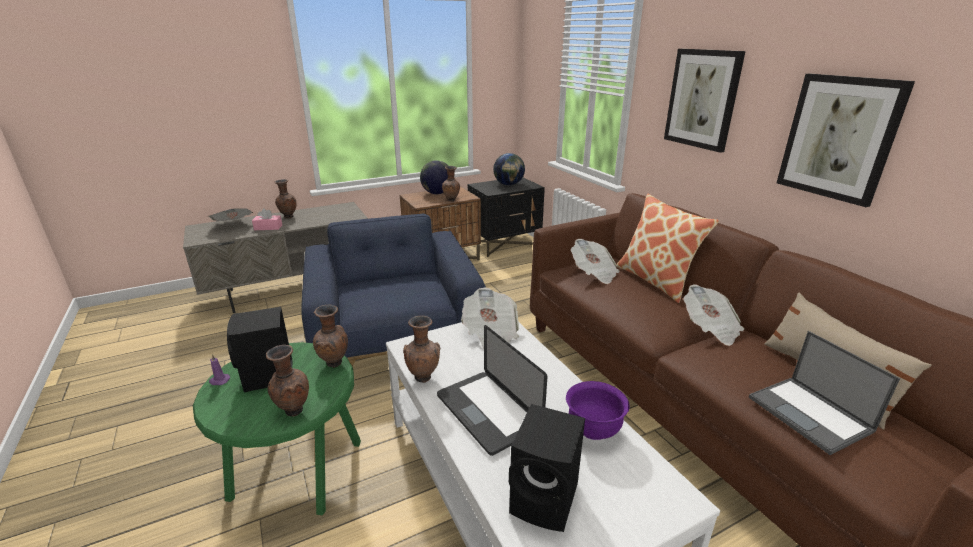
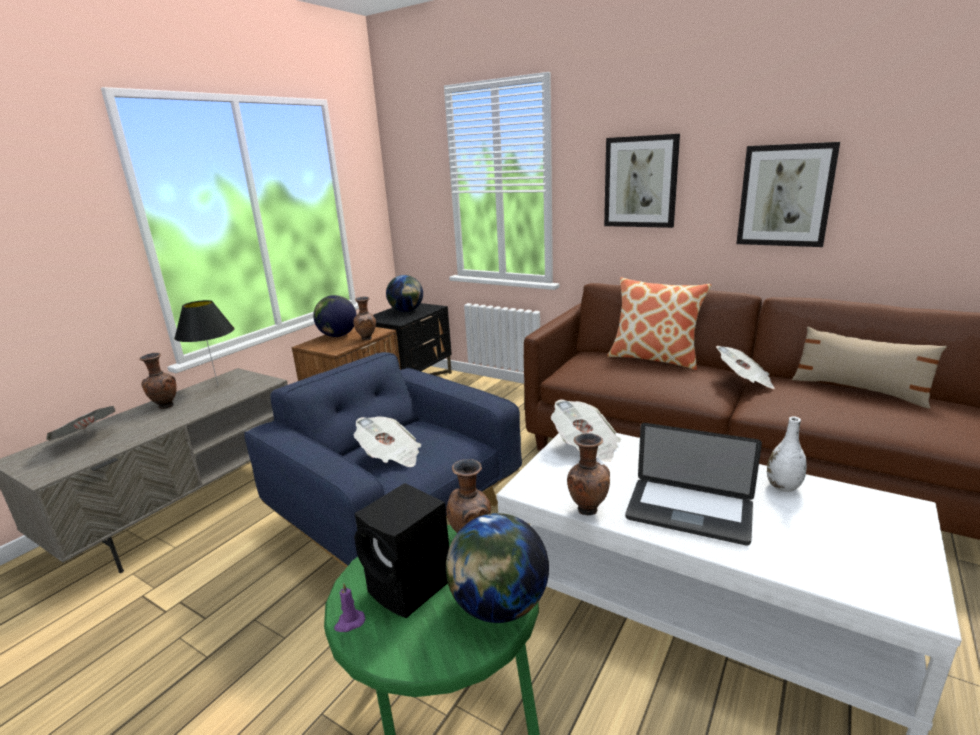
camera: 30 degrees left, 5 degrees down
pink tissue box [252,208,282,230] -> none
brown vase [266,345,309,417] -> globe [446,513,549,623]
black speaker [509,404,585,532] -> none
purple bowl [566,381,629,440] -> white vase [767,417,807,492]
newspaper [571,239,620,284] -> newspaper moved to [354,416,421,467]
laptop [749,331,900,455] -> none
none -> black table lamp [174,300,235,386]

